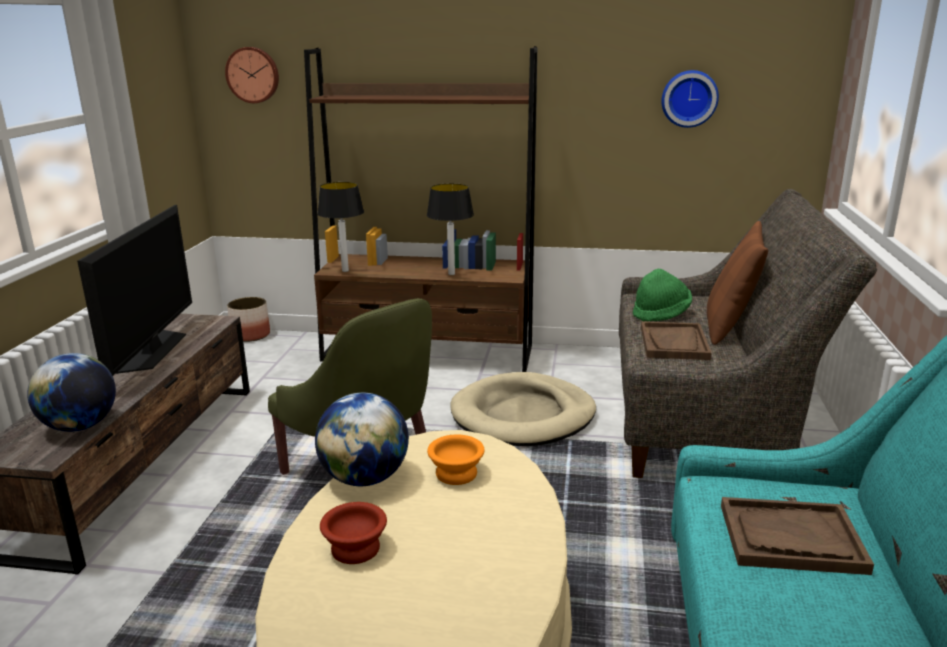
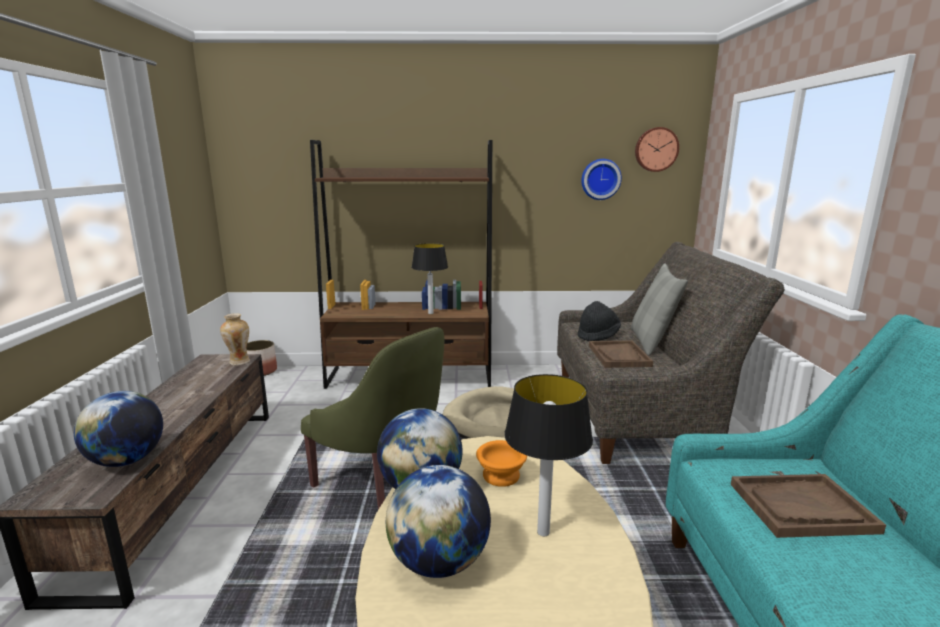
camera: 10 degrees left, 5 degrees down
television [77,205,192,376] -> none
wall clock [225,47,279,103] -> wall clock moved to [635,127,679,172]
table lamp [317,182,364,272] -> table lamp moved to [504,374,593,536]
brown bowl [320,502,387,564] -> globe [386,465,491,578]
green hat [633,269,692,322] -> black hat [578,301,621,342]
brown pillow [707,221,768,345] -> grey pillow [631,264,688,356]
none -> vase [220,313,250,366]

